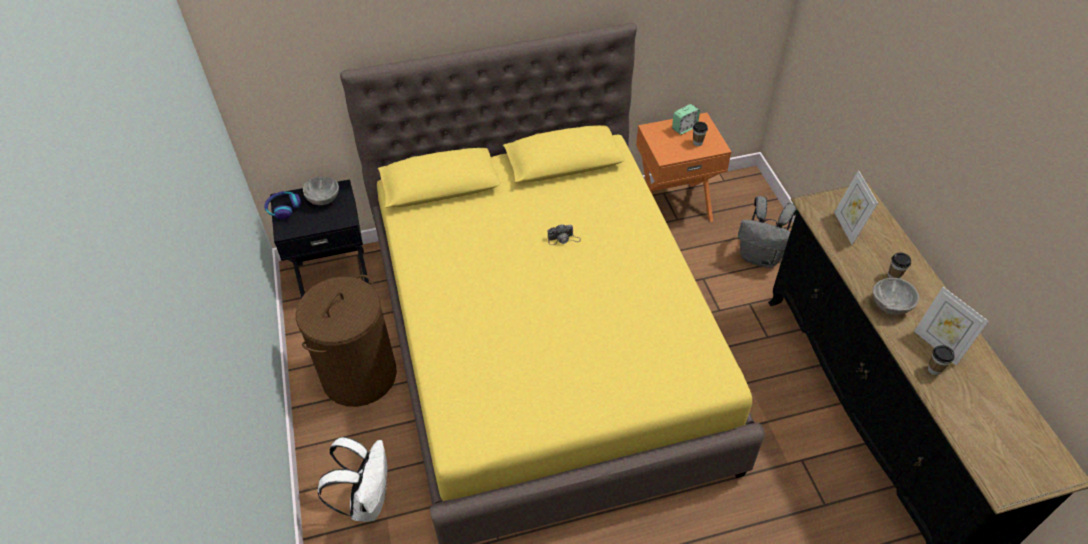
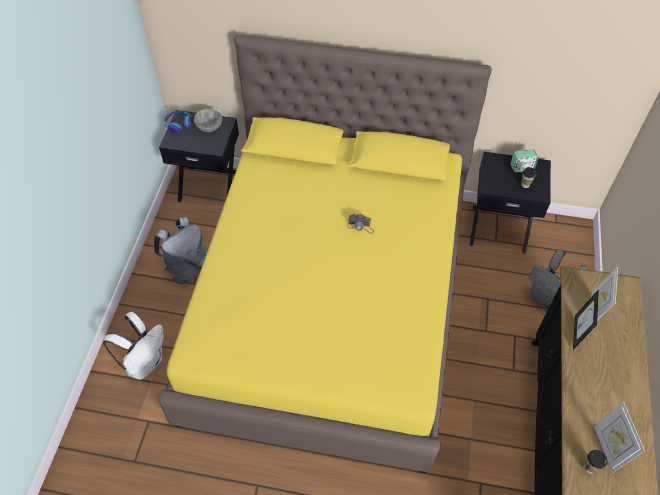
camera: 25 degrees right, 5 degrees up
brown laundry basket [296,275,397,407] -> grey backpack [154,217,207,284]
orange nightstand [636,113,731,222] -> black nightstand [470,152,551,254]
grey bowl [872,278,919,315] -> none
cup [888,252,911,279] -> none
none -> picture frame [573,289,599,349]

